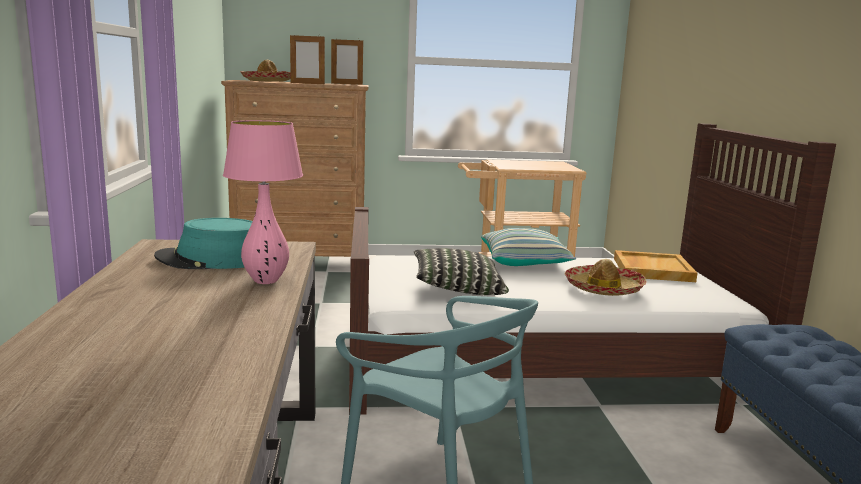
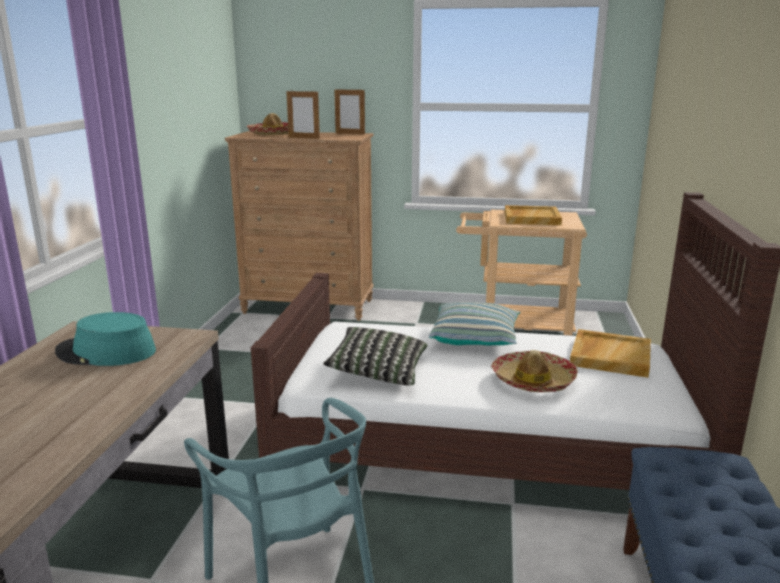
camera: 15 degrees right, 5 degrees up
pink table lamp [223,120,303,284] -> none
none -> beige tray [505,205,562,225]

